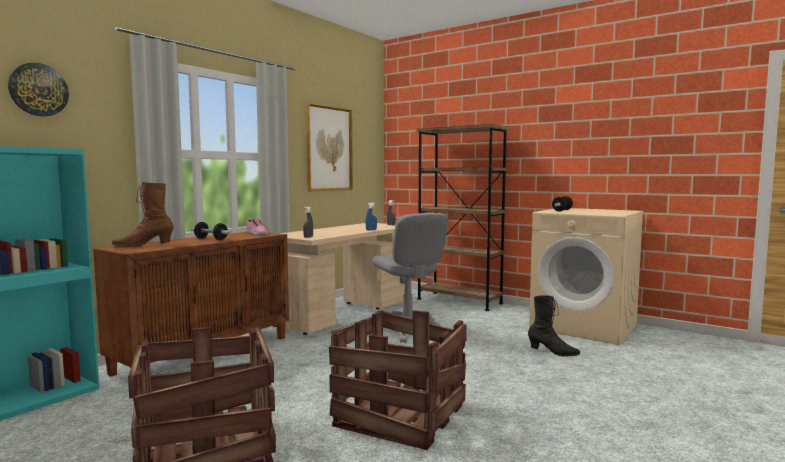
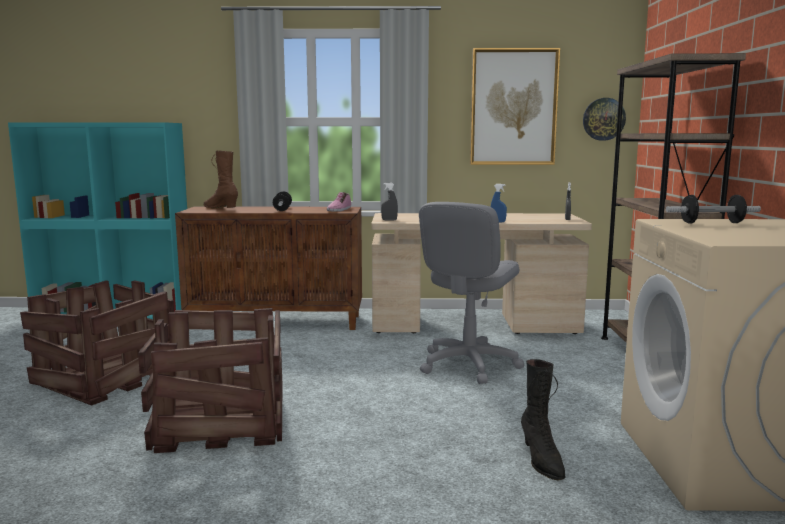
camera: 55 degrees right, 5 degrees up
wall clock [8,63,69,117] -> wall clock moved to [583,98,626,141]

